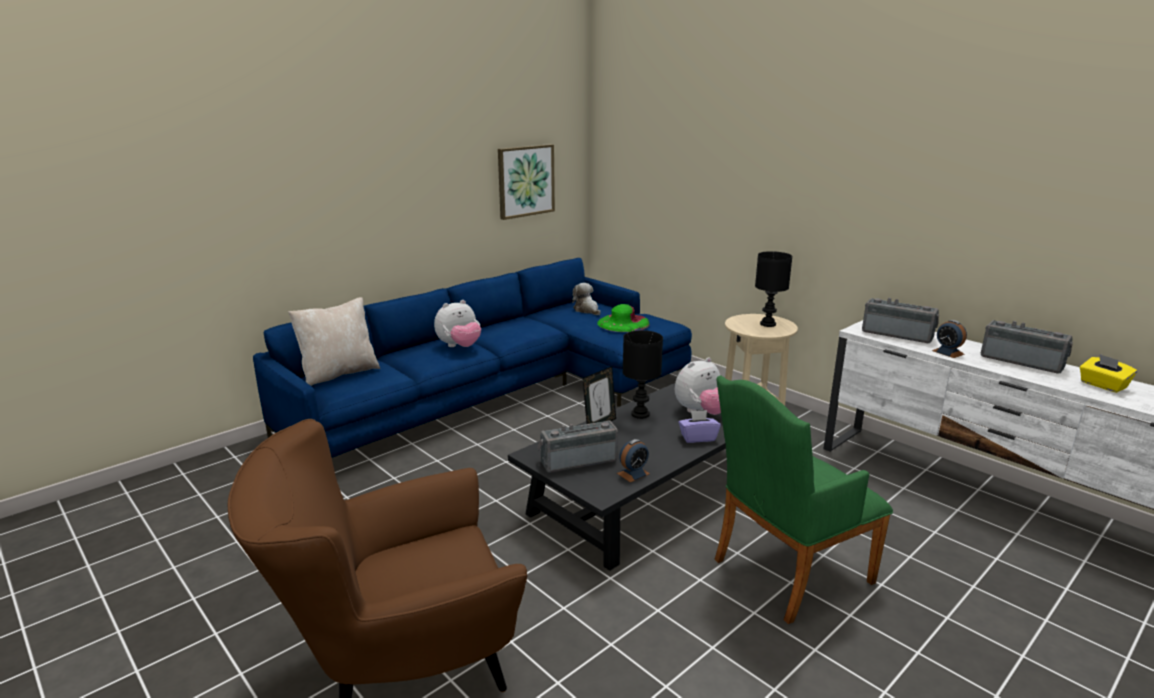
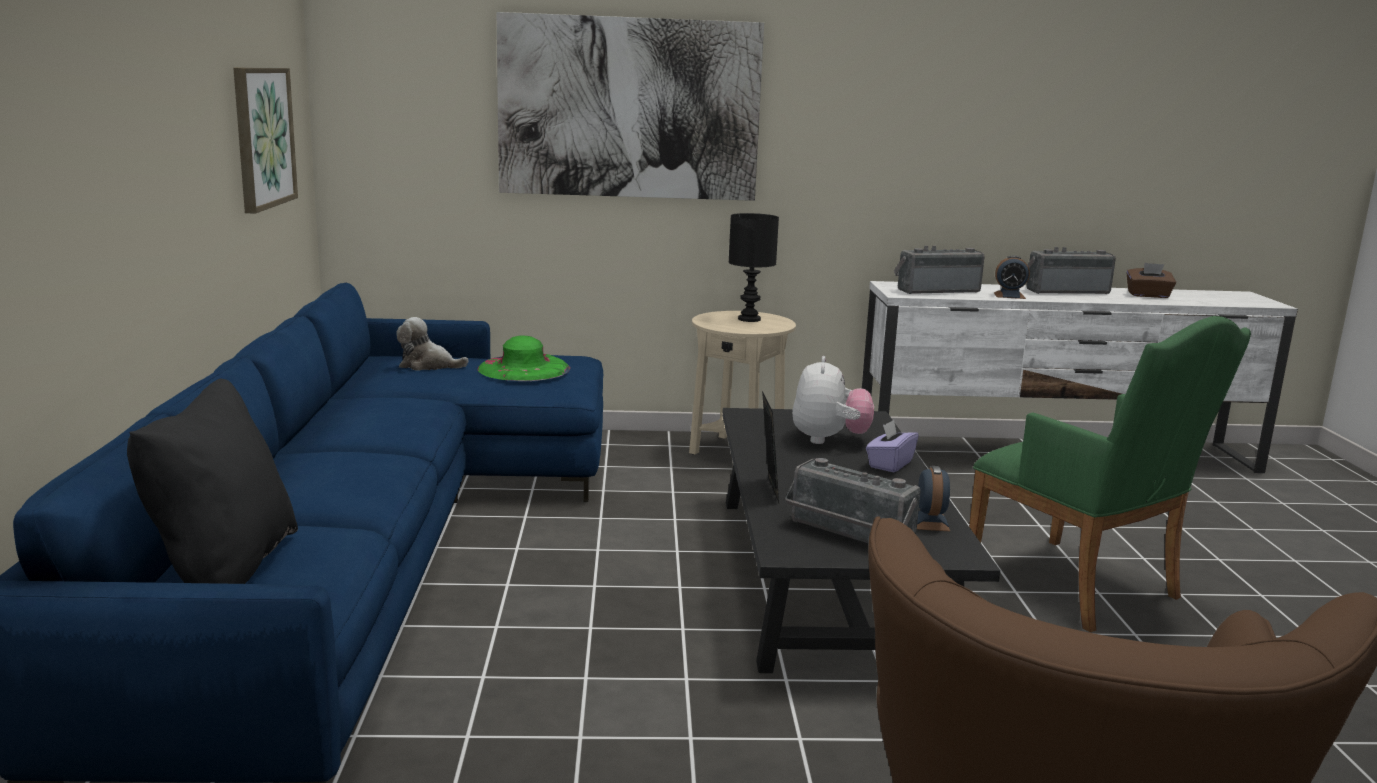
camera: 50 degrees left, 5 degrees down
beige pillow [288,297,380,386] -> black pillow [127,379,298,584]
plush toy [434,300,481,347] -> none
radio [537,420,618,473] -> radio turned 75 degrees counterclockwise [785,458,921,543]
black table lamp [623,330,663,419] -> none
green armchair [714,376,893,624] -> green armchair turned 45 degrees counterclockwise [969,316,1251,633]
yellow tissue box [1080,354,1137,393] -> brown tissue box [1126,263,1176,298]
none -> picture [497,12,764,201]

